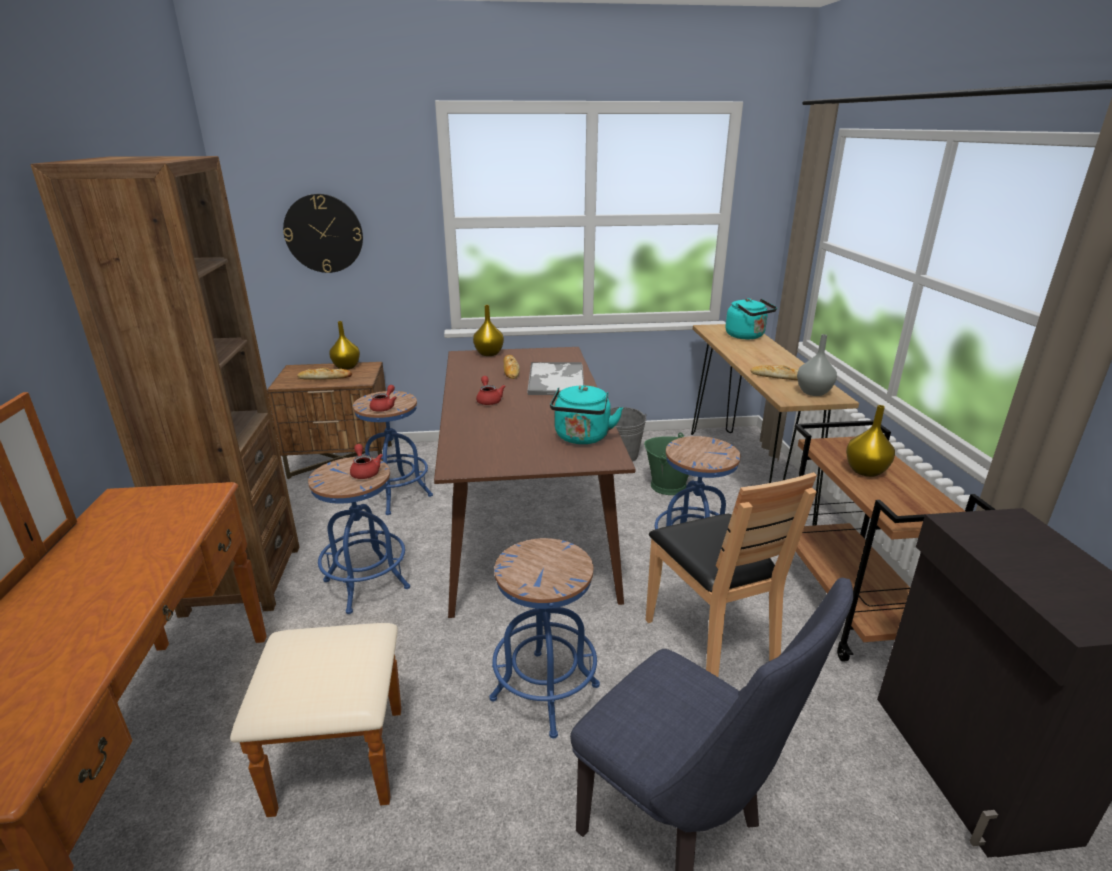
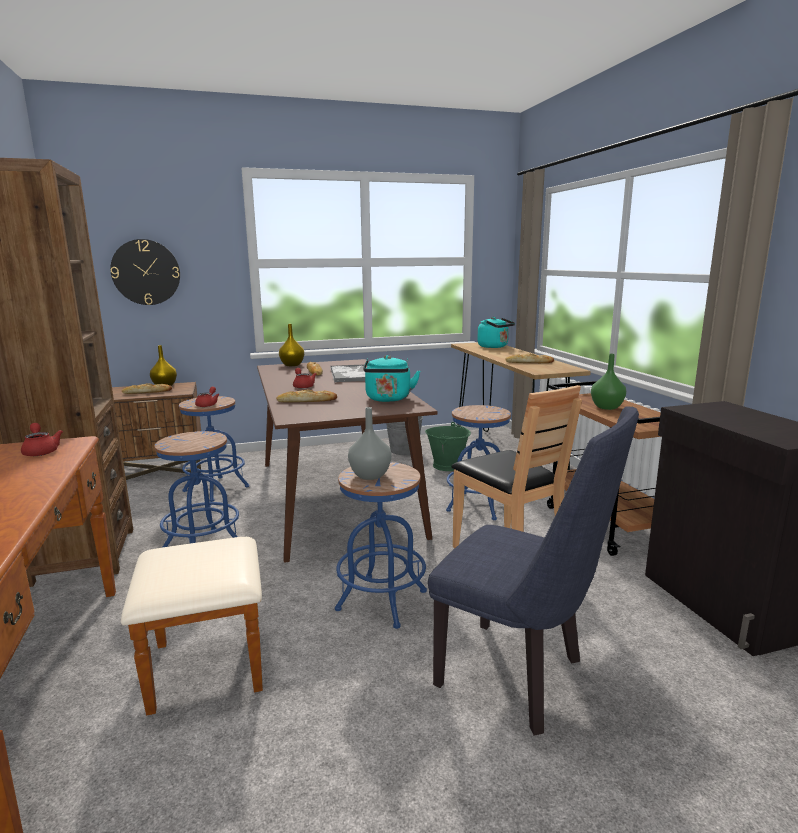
camera: 10 degrees left, 10 degrees down
red teapot [350,444,383,479] -> red teapot moved to [21,423,63,456]
grey vase [797,334,837,396] -> grey vase moved to [348,407,392,480]
yellow vase [846,405,895,477] -> green vase [591,354,626,410]
none -> bread [276,390,337,403]

